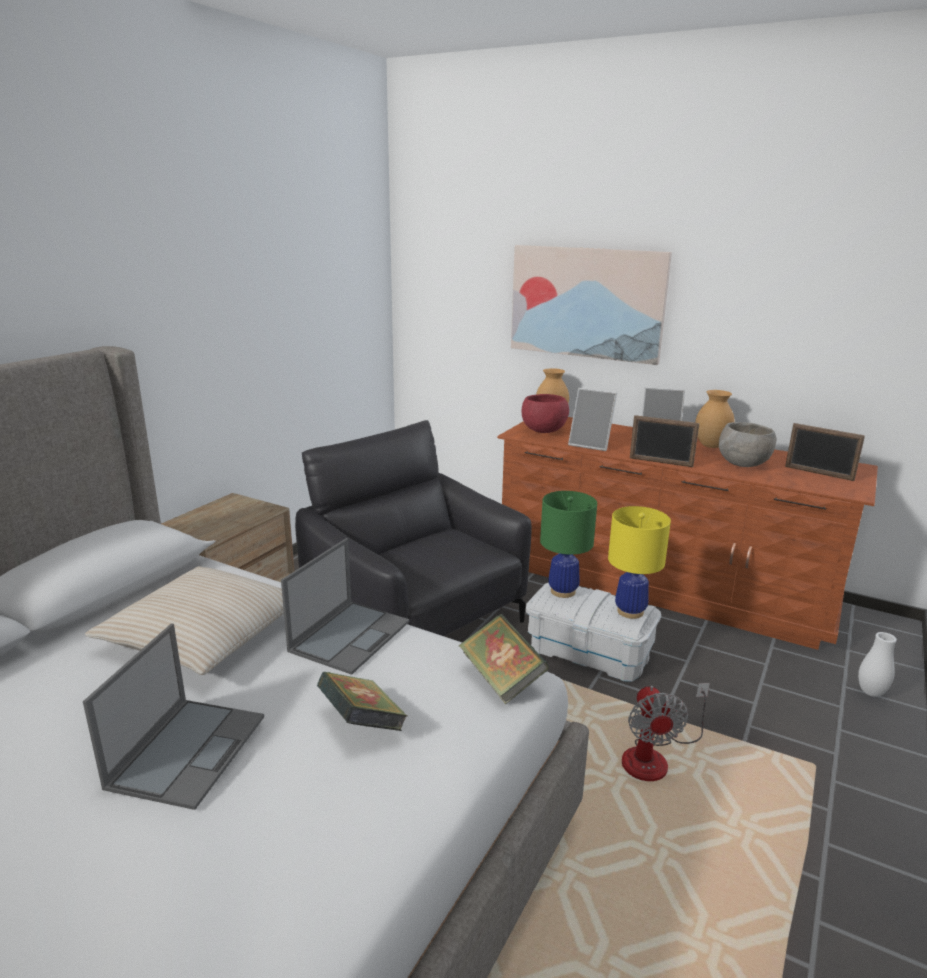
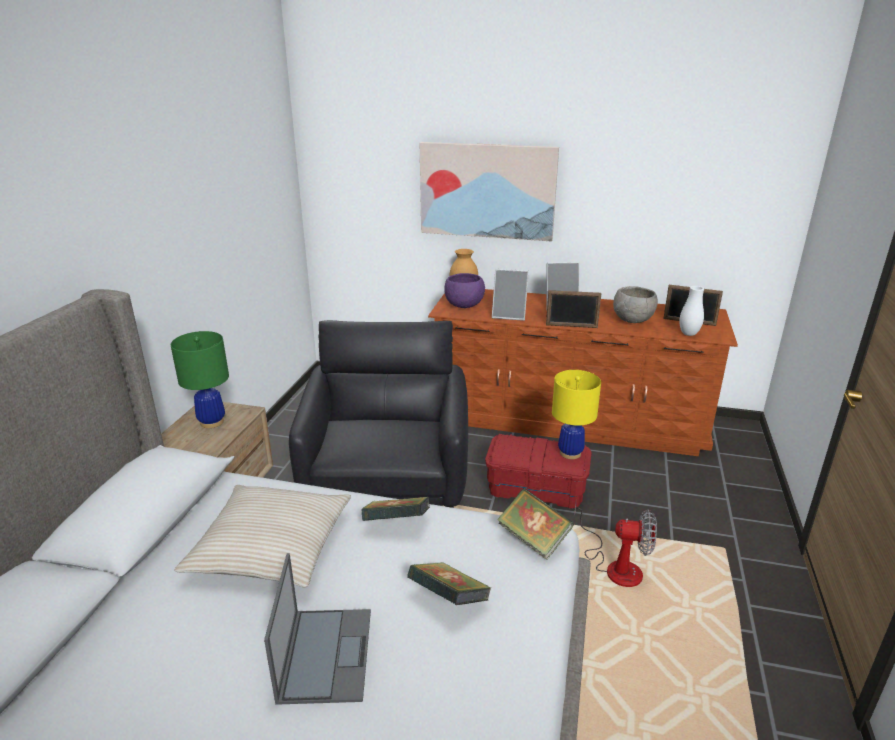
camera: 15 degrees left, 5 degrees up
laptop [281,538,409,675] -> book [361,497,430,521]
black armchair [295,420,532,636] -> black armchair turned 60 degrees clockwise [289,320,468,508]
red bowl [522,394,569,433] -> purple bowl [444,273,485,308]
white storage box [526,582,661,682] -> red storage box [485,434,592,509]
green table lamp [540,491,597,598] -> green table lamp moved to [171,331,229,428]
fan [622,683,710,781] -> fan turned 60 degrees counterclockwise [575,504,657,587]
brown vase [695,390,734,448] -> none
white vase [858,632,897,697] -> white vase moved to [679,286,704,336]

